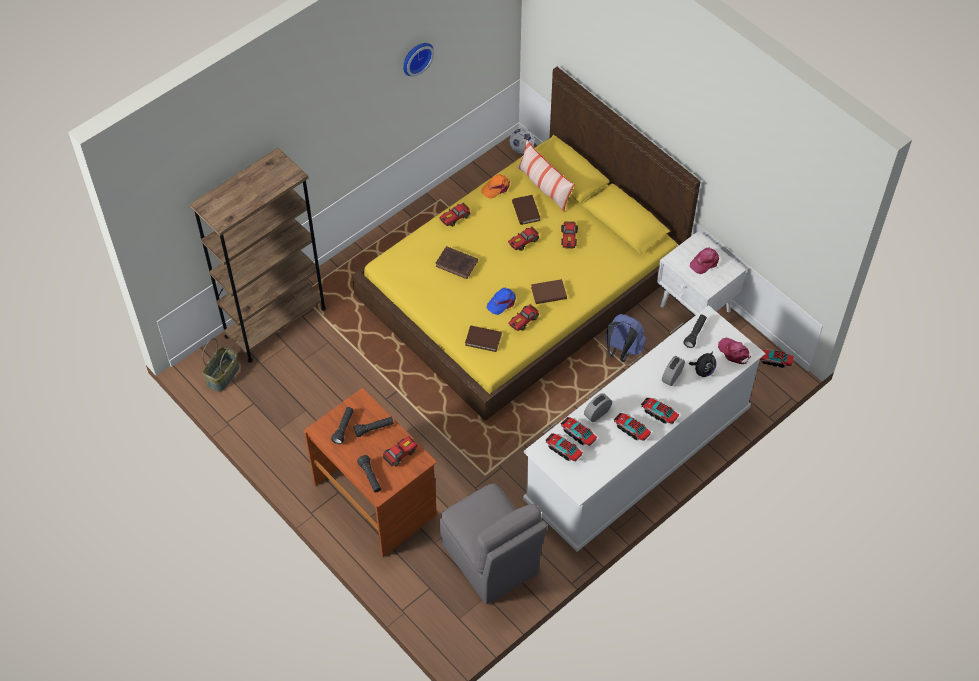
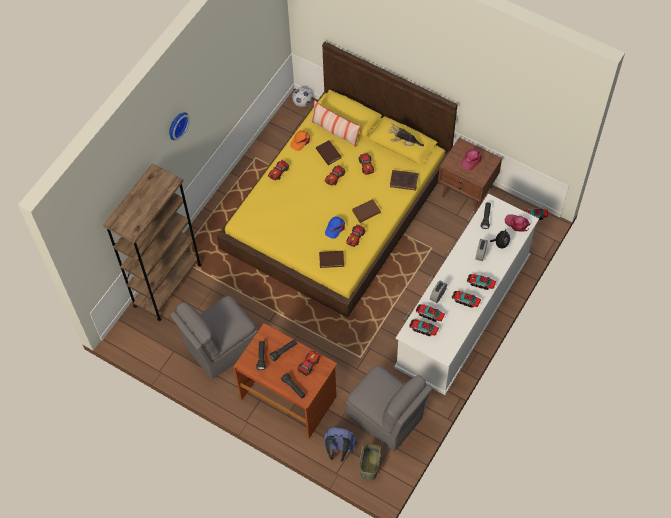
camera: 15 degrees left, 5 degrees up
basket [202,338,239,392] -> basket moved to [360,442,381,480]
wall clock [403,43,434,77] -> wall clock moved to [169,112,190,140]
brown book [435,246,478,279] -> brown book moved to [390,170,418,190]
blue backpack [605,314,646,362] -> blue backpack moved to [324,427,356,462]
white nightstand [657,231,746,315] -> brown nightstand [438,138,502,213]
none -> grey chair [170,296,257,379]
none -> plush toy [388,123,424,146]

